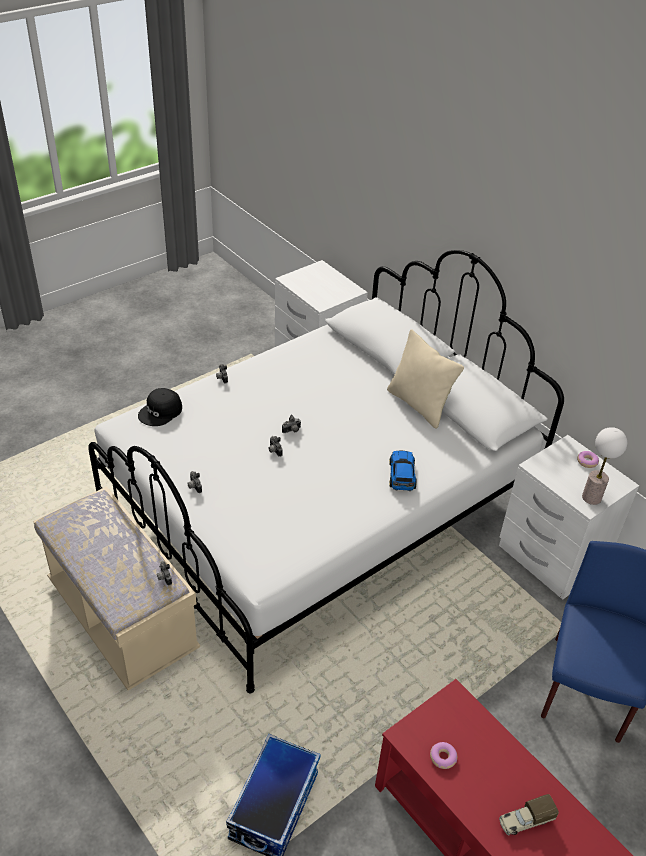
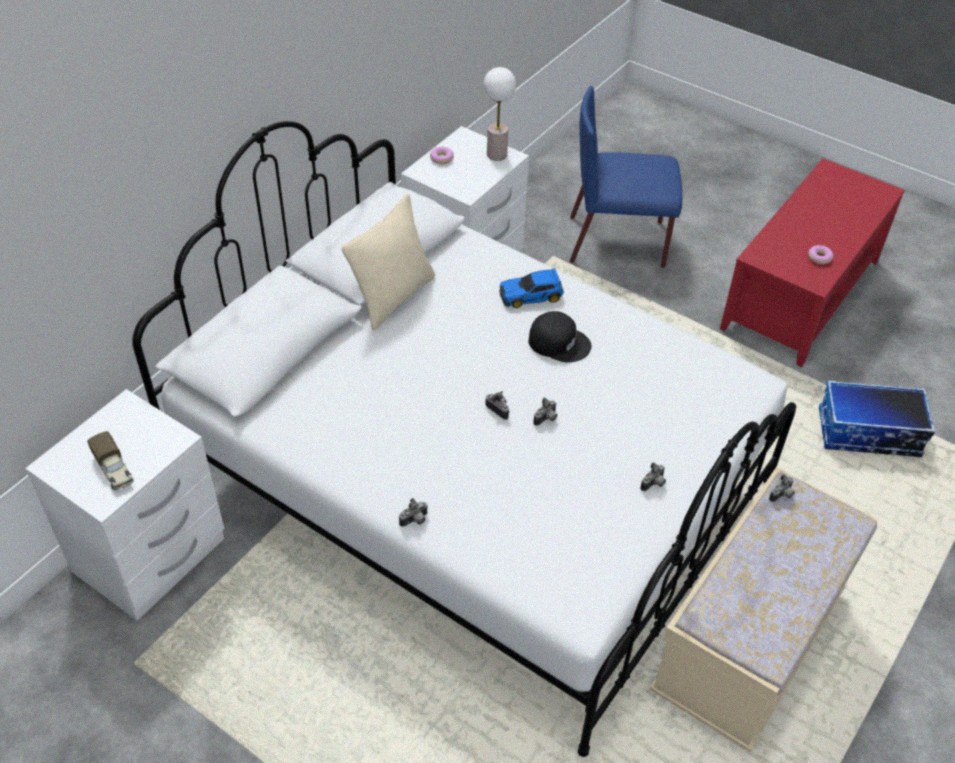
camera: 105 degrees left, 5 degrees up
black cap [138,388,182,426] -> black cap moved to [529,311,591,363]
toy truck [499,794,559,835] -> toy truck moved to [87,431,134,490]

